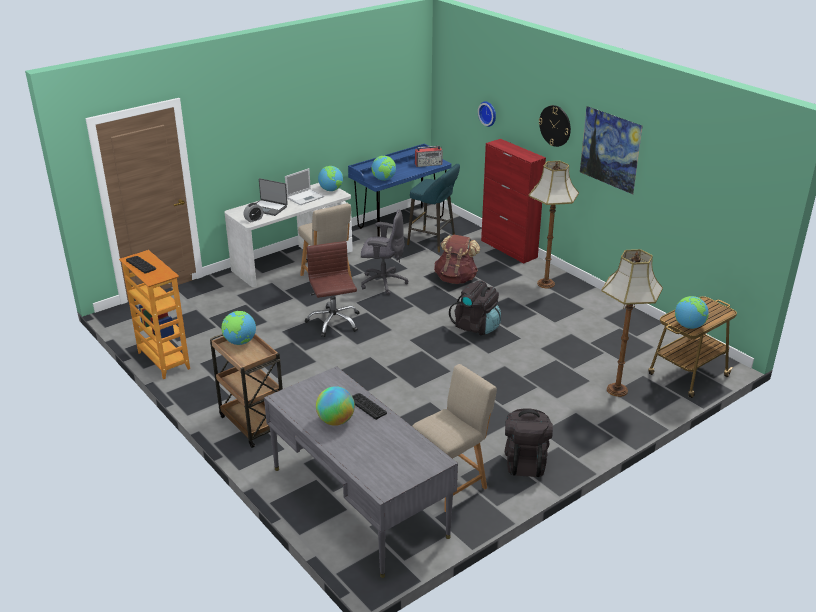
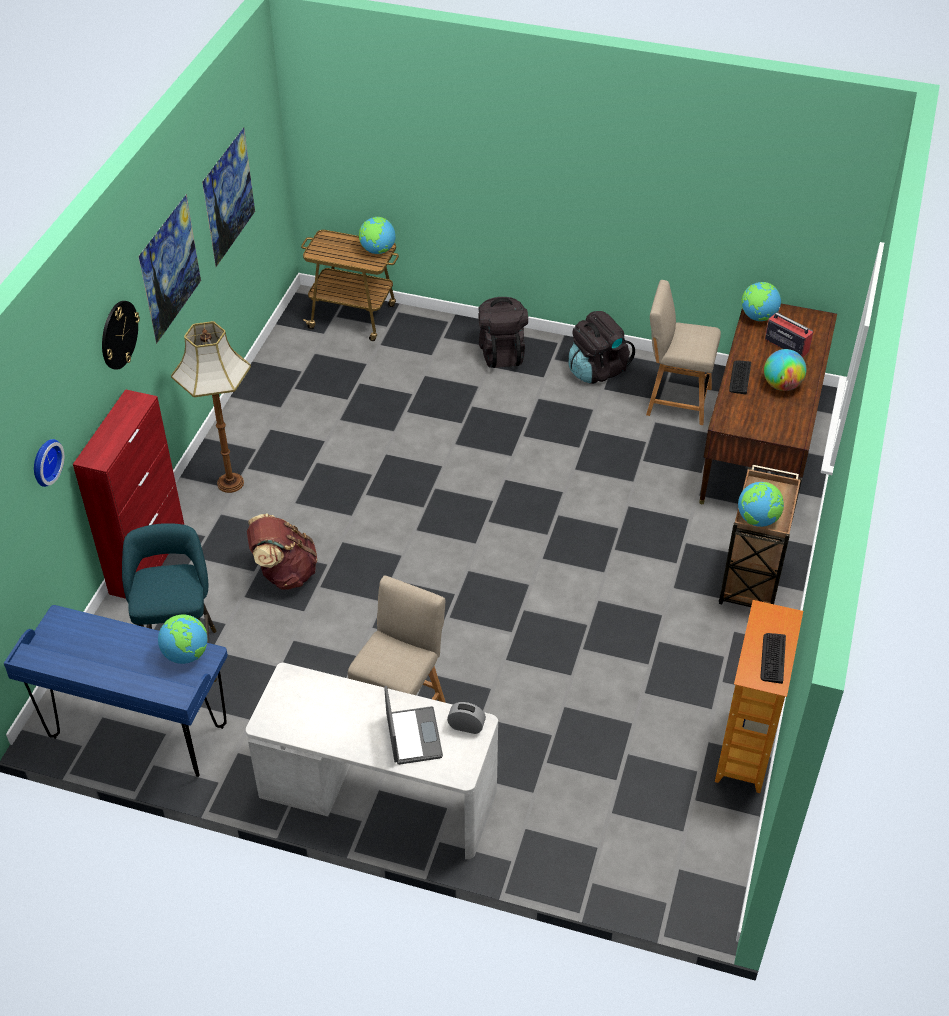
camera: 125 degrees left, 15 degrees up
grey desk [264,366,458,578] -> brown desk [699,304,837,504]
laptop [285,168,324,205] -> none
brown office chair [305,241,360,337] -> none
globe [318,166,343,191] -> globe moved to [741,282,781,321]
grey office chair [361,209,408,295] -> none
radio [415,146,443,167] -> radio moved to [765,307,813,357]
black backpack [449,280,501,335] -> black backpack moved to [478,297,528,368]
floor lamp [601,249,663,397] -> none
none -> picture [202,128,255,267]

